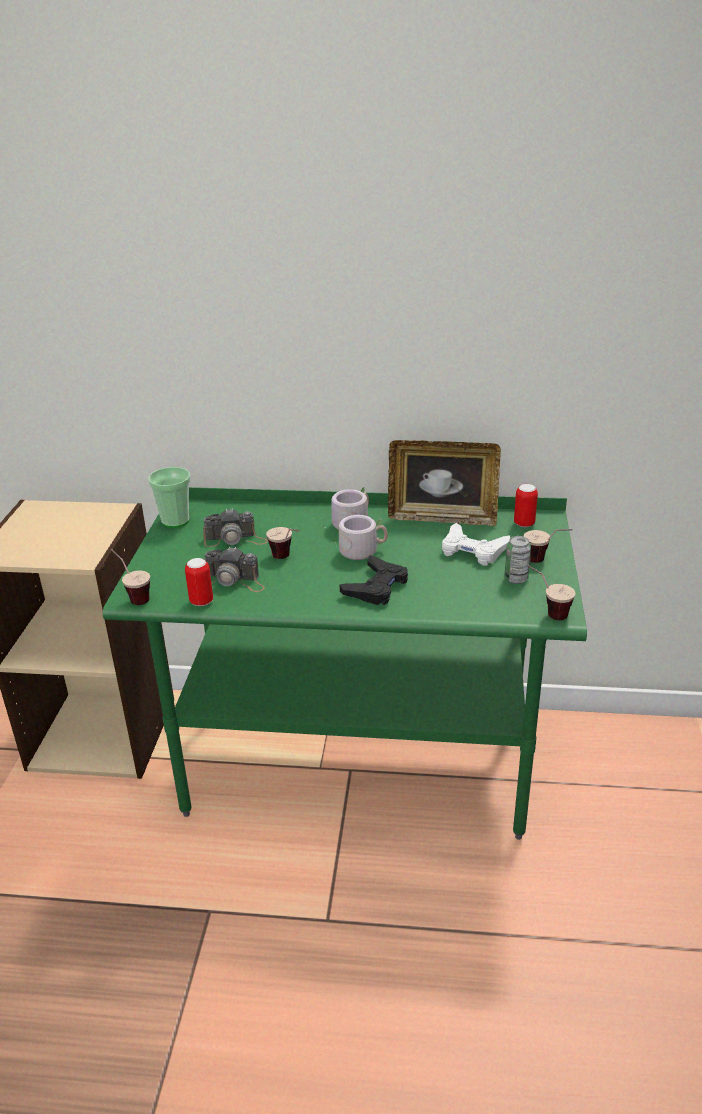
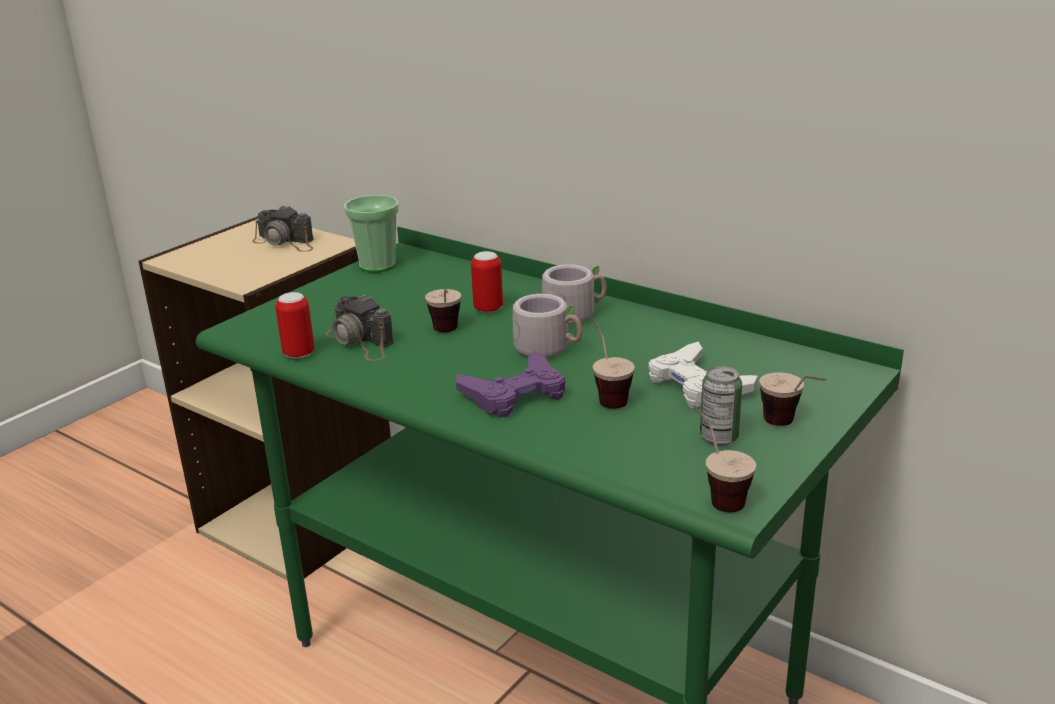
camera: 30 degrees right, 5 degrees down
cup [111,549,150,605] -> cup moved to [593,319,635,409]
camera [203,509,268,547] -> camera moved to [252,205,314,252]
black game controller [340,555,408,605] -> purple game controller [456,351,565,418]
picture frame [388,440,501,526] -> none
can [514,484,538,527] -> can moved to [471,251,503,313]

